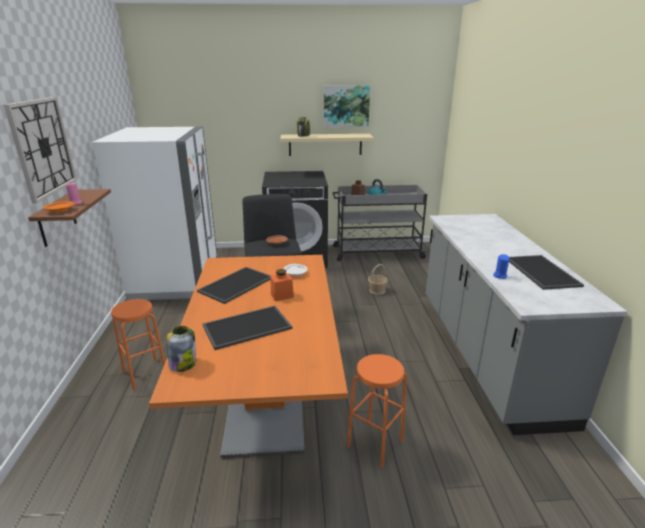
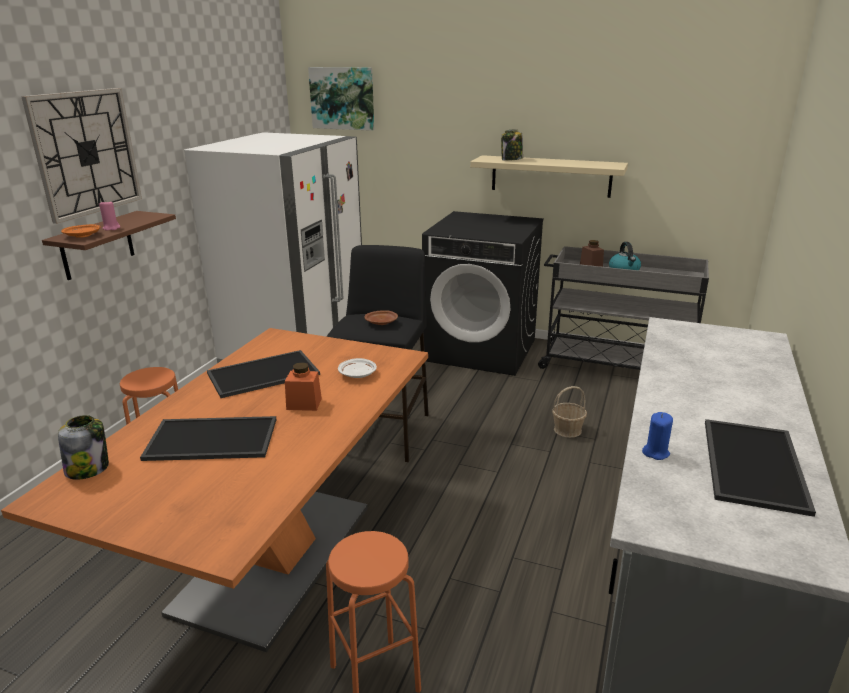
camera: 25 degrees right, 0 degrees up
picture [324,85,370,127] -> picture moved to [308,67,374,131]

